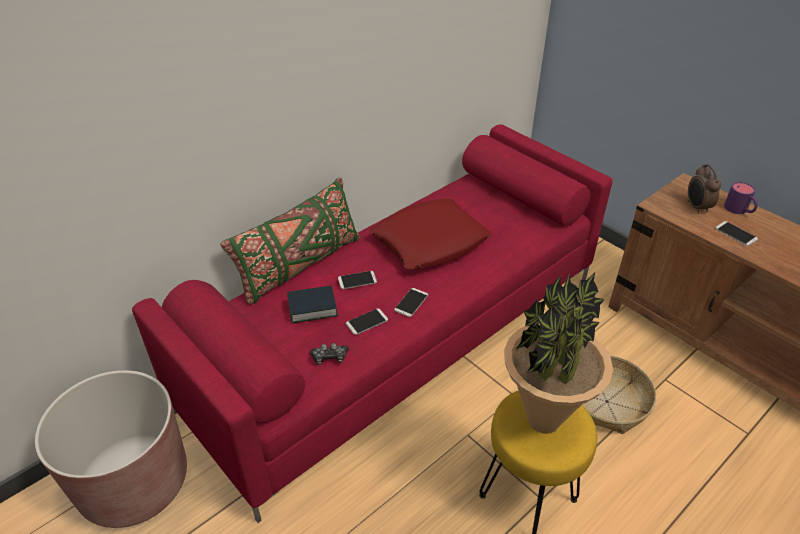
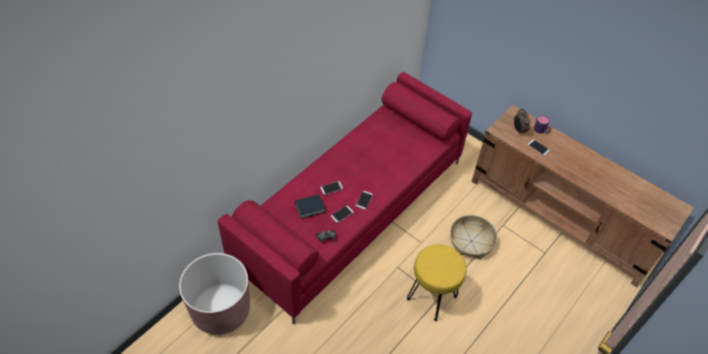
camera: 10 degrees left, 10 degrees up
green pillow [221,177,360,305] -> none
red pillow [370,199,491,270] -> none
potted plant [504,273,613,434] -> none

